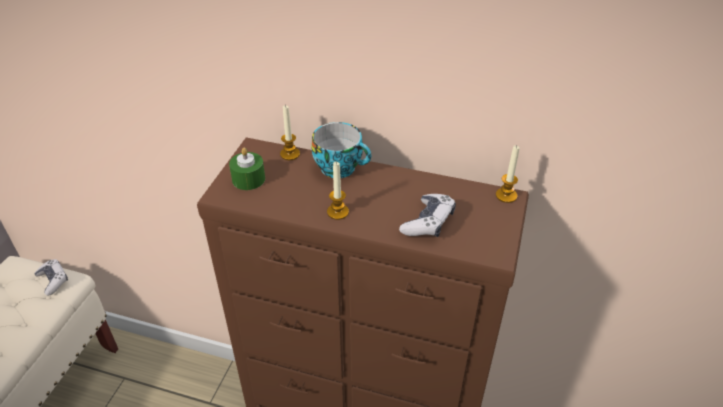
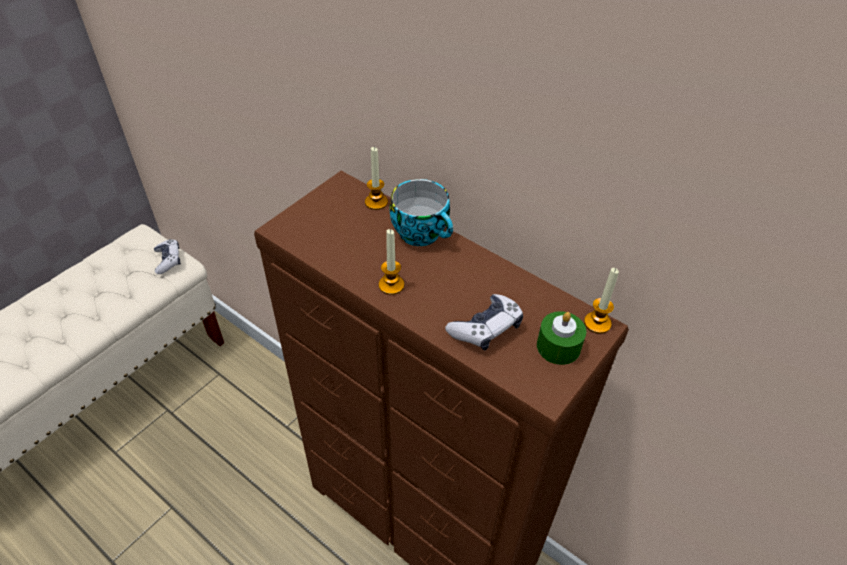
camera: 20 degrees right, 5 degrees up
green candle [229,147,265,190] -> green candle moved to [537,311,586,365]

